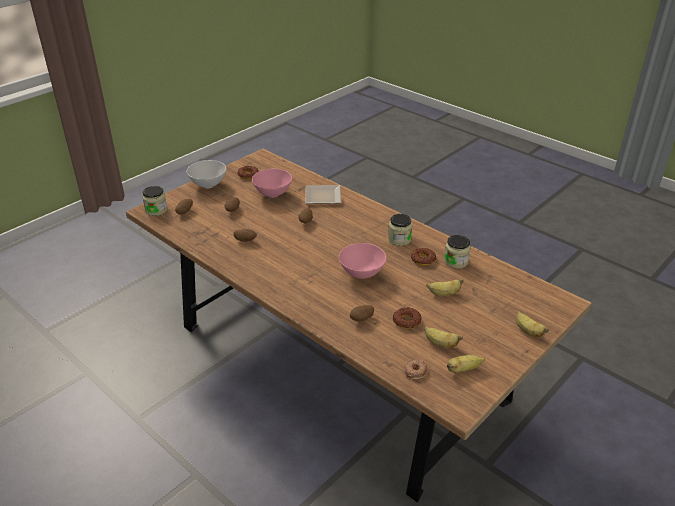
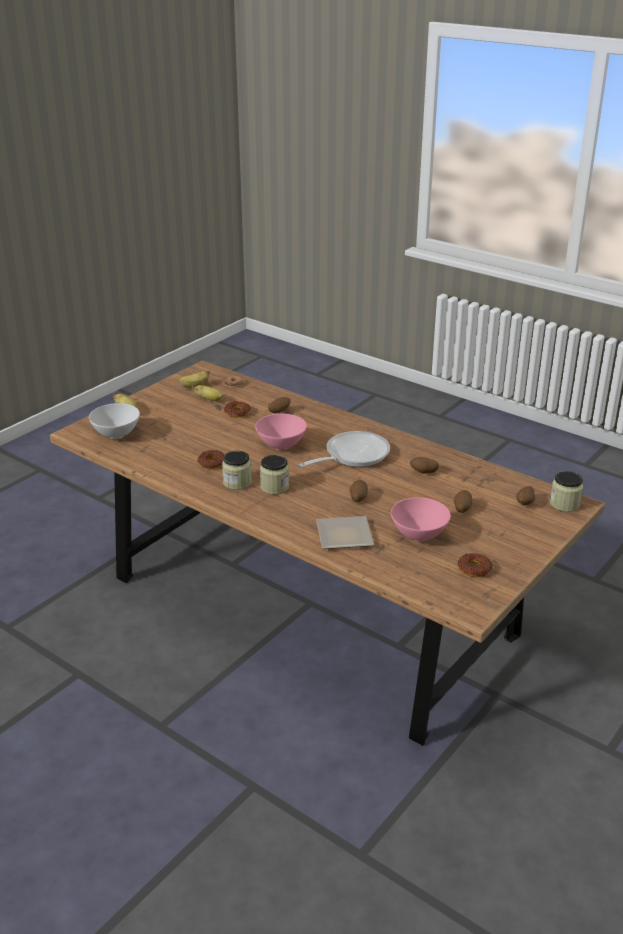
camera: 175 degrees right, 5 degrees down
white bowl [186,160,226,188] -> white bowl moved to [89,403,140,439]
banana [426,279,464,296] -> none
jar [444,235,471,269] -> jar moved to [260,455,289,495]
none -> frying pan [298,431,390,468]

